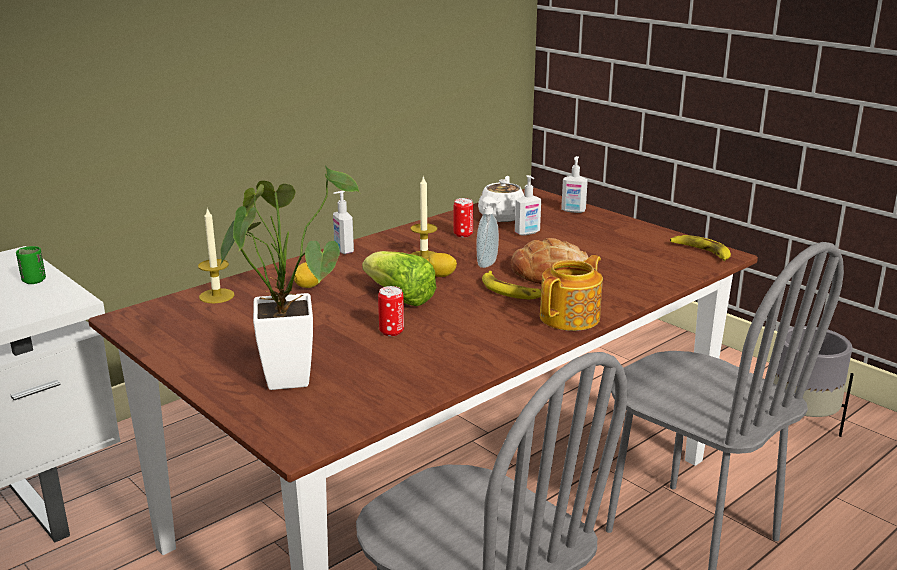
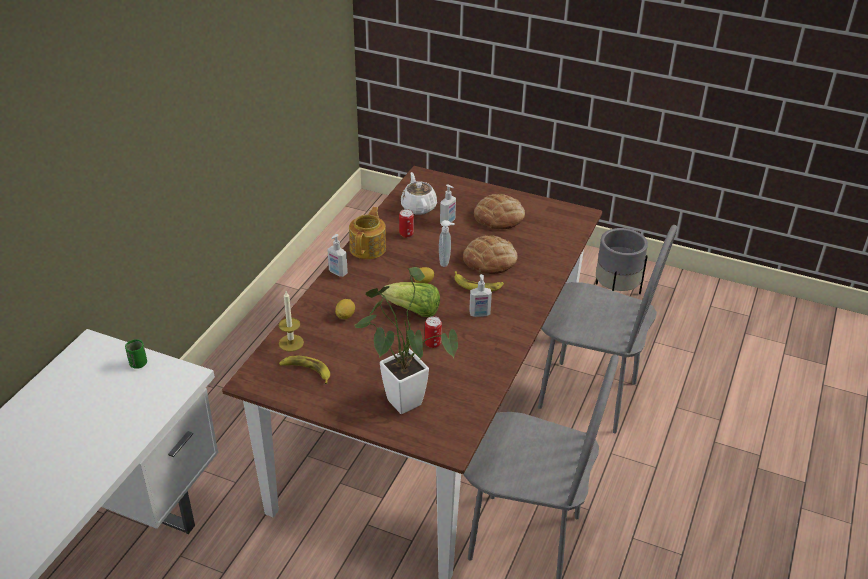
camera: 25 degrees left, 15 degrees up
candle [411,175,437,259] -> none
teapot [540,255,603,331] -> teapot moved to [349,207,386,259]
soap dispenser [561,156,588,213] -> soap dispenser moved to [469,274,492,317]
banana [670,235,731,261] -> banana moved to [279,356,330,384]
none -> bread [474,194,525,229]

